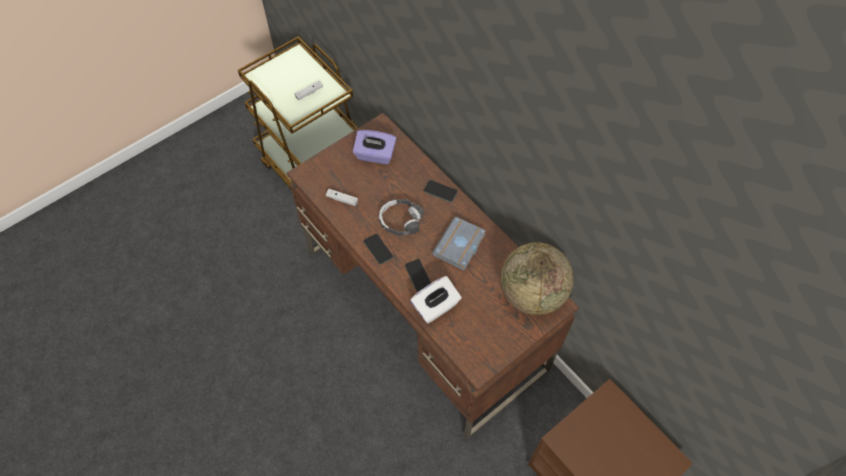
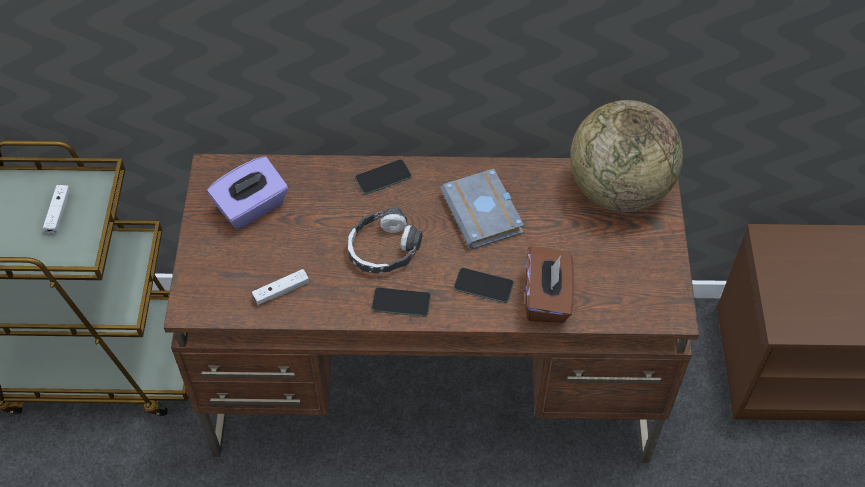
camera: 50 degrees left, 5 degrees down
white tissue box [410,276,462,323] -> brown tissue box [526,246,574,323]

